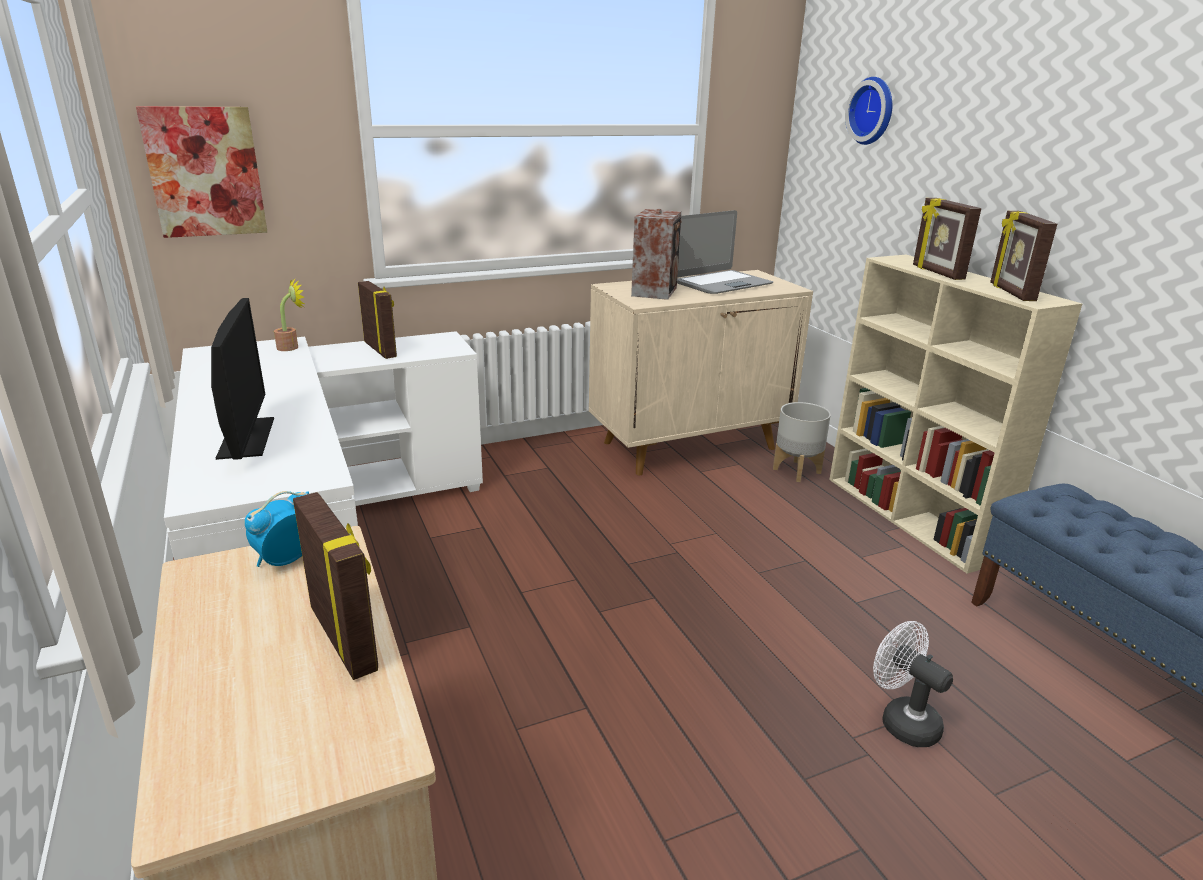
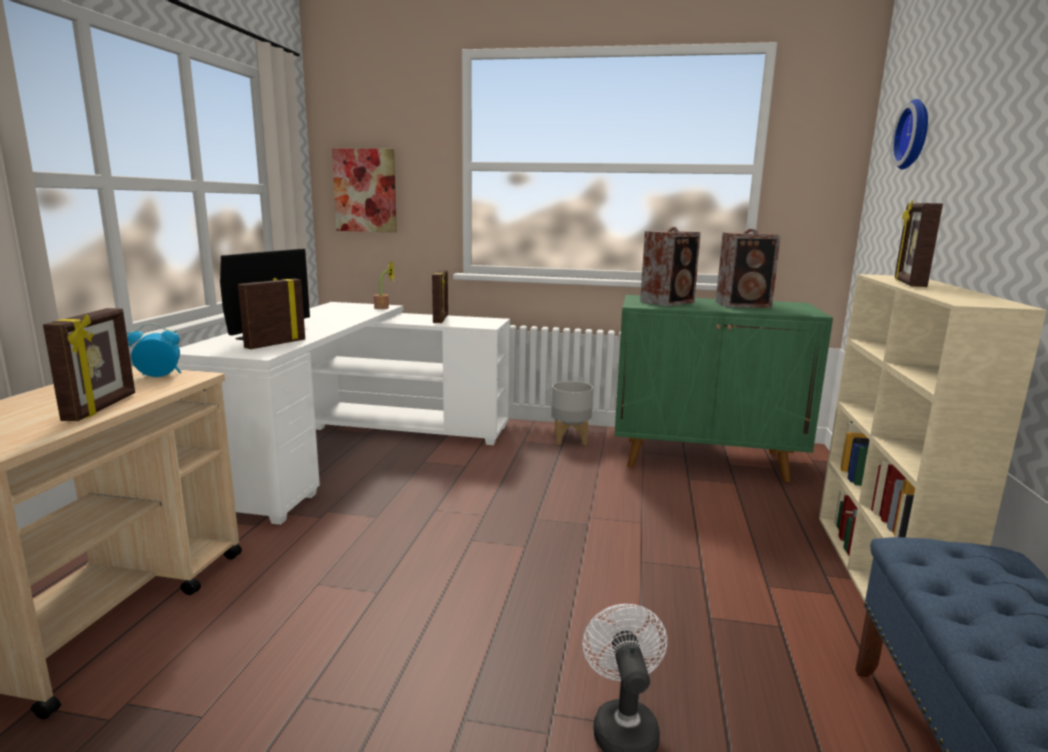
camera: 35 degrees right, 10 degrees down
beige cabinet [589,270,813,475] -> green cabinet [614,295,833,482]
laptop [677,210,773,294] -> speaker [716,229,781,308]
grey planter [773,402,831,482] -> grey planter moved to [551,381,593,445]
picture frame [990,211,1057,301] -> picture frame moved to [238,277,305,349]

